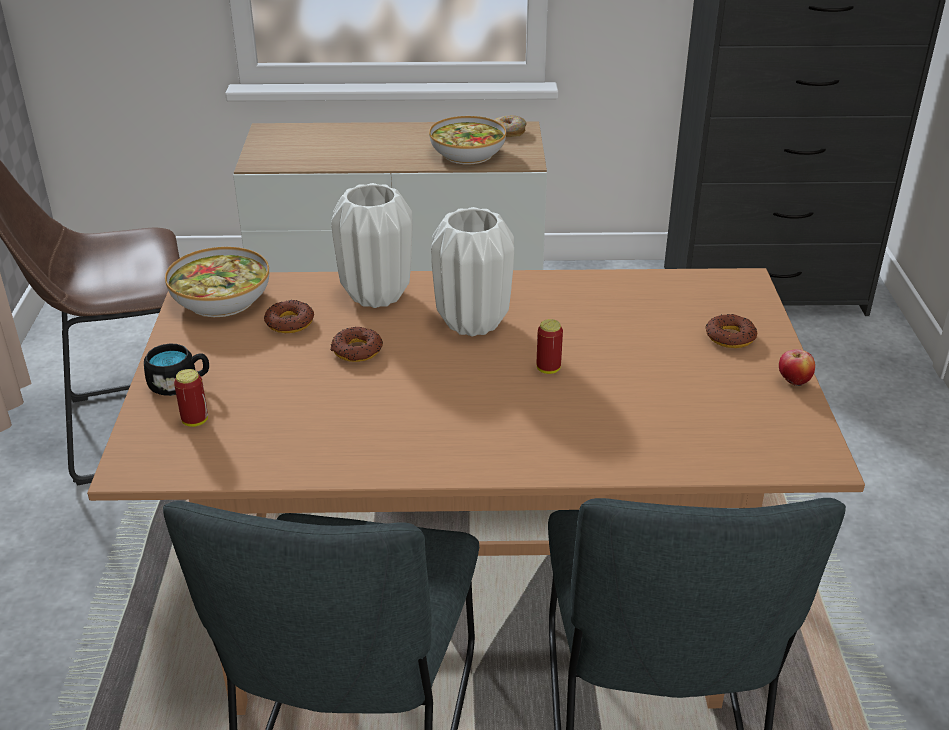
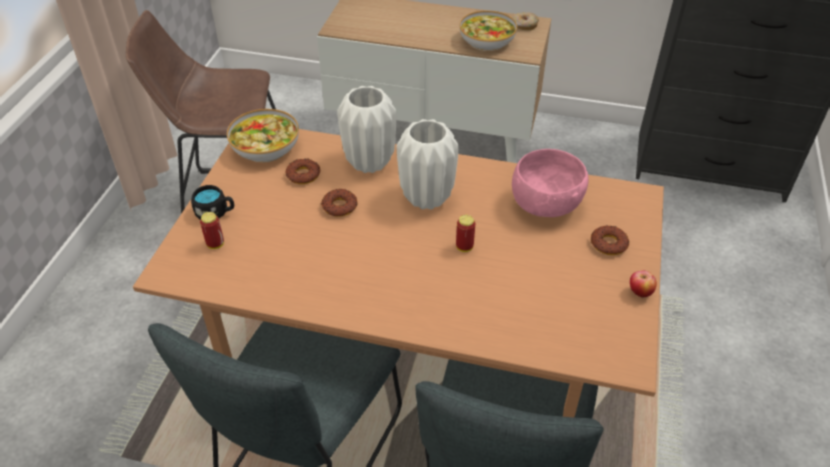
camera: 15 degrees right, 10 degrees up
none -> pink bowl [512,149,589,217]

